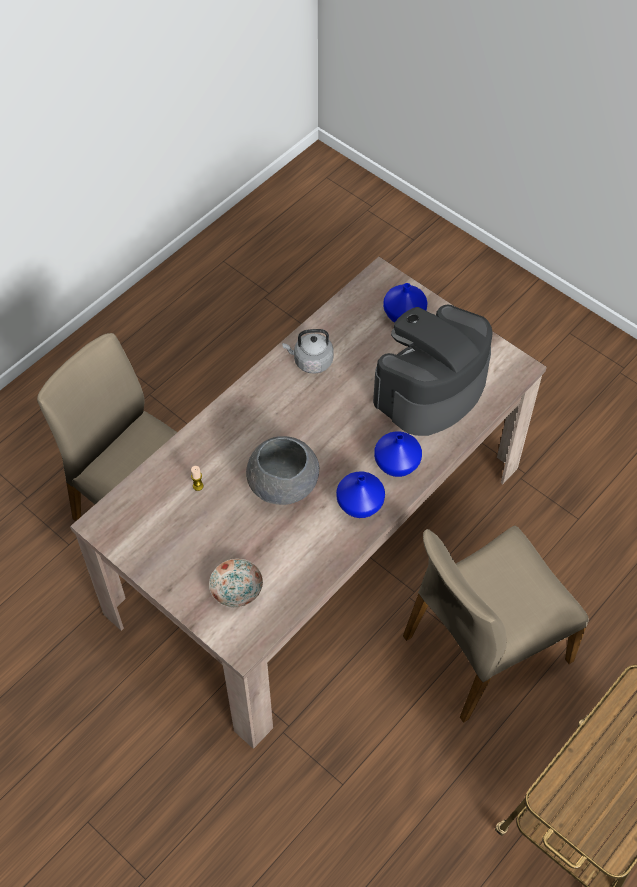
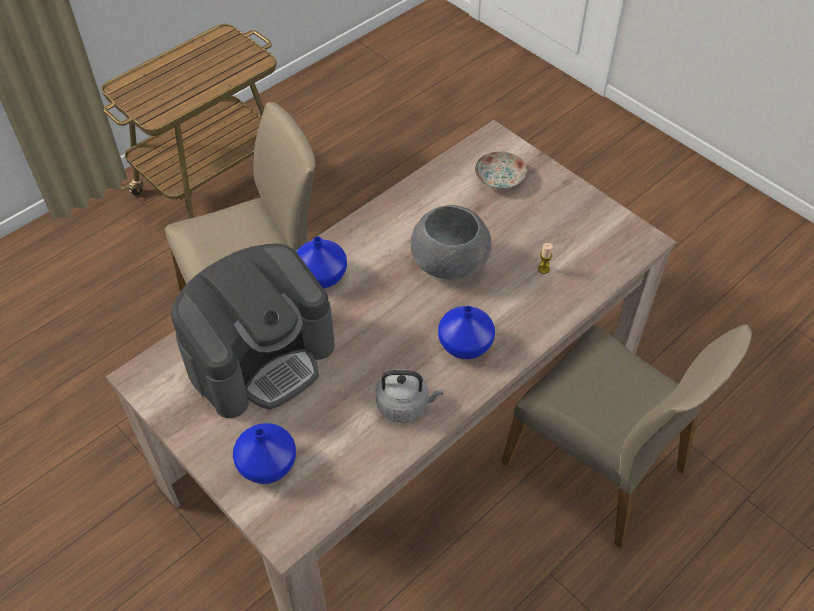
camera: 175 degrees left, 5 degrees down
blue vase [336,471,385,518] -> blue vase moved to [438,306,495,359]

